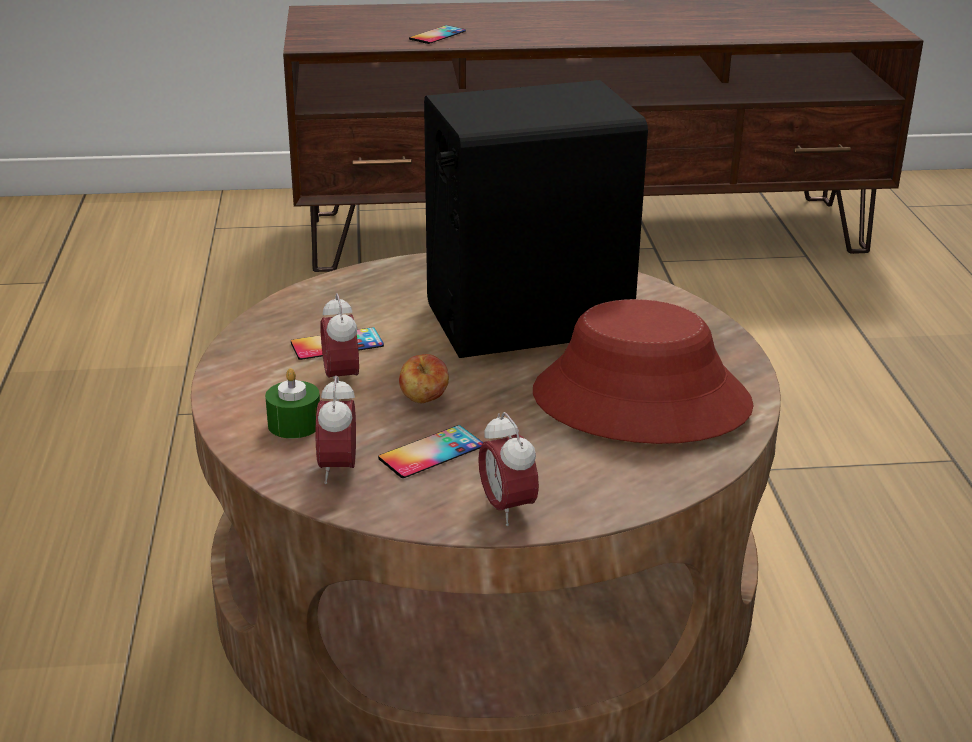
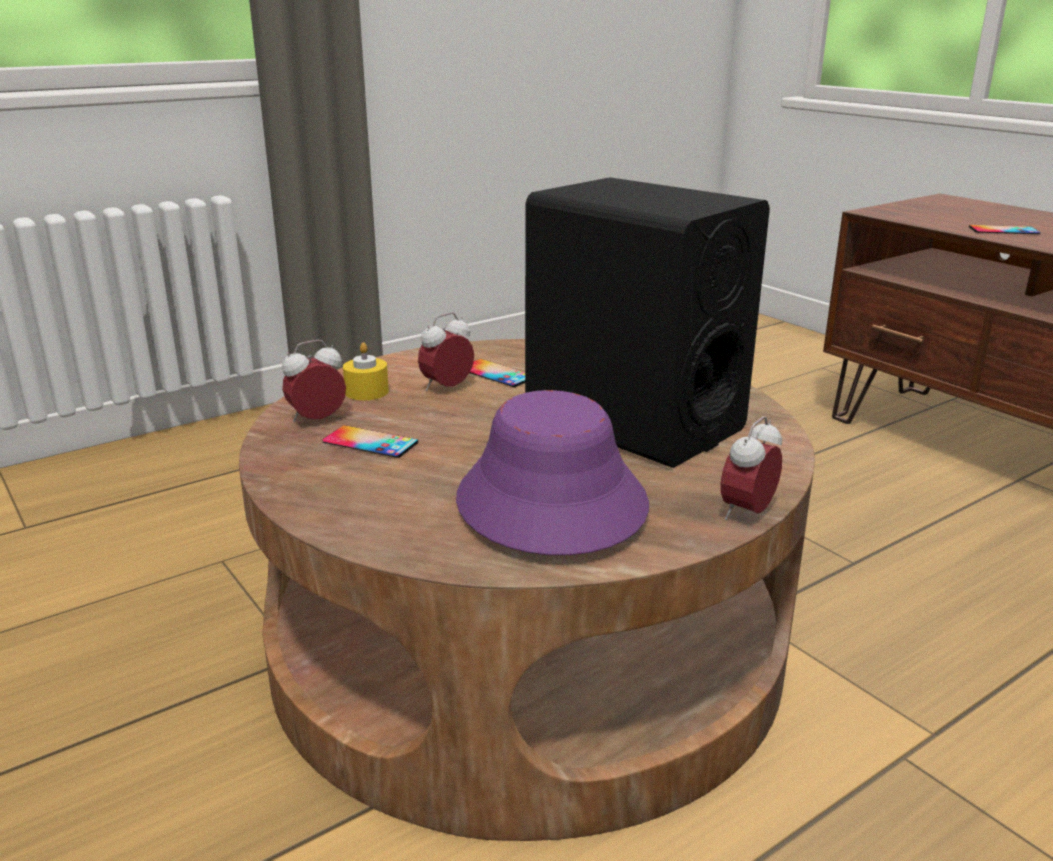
camera: 60 degrees right, 5 degrees down
green candle [265,368,320,438] -> yellow candle [343,342,389,400]
apple [399,354,449,403] -> none
alarm clock [478,412,539,526] -> alarm clock moved to [721,416,782,520]
red hat [533,299,754,444] -> purple hat [456,390,649,555]

